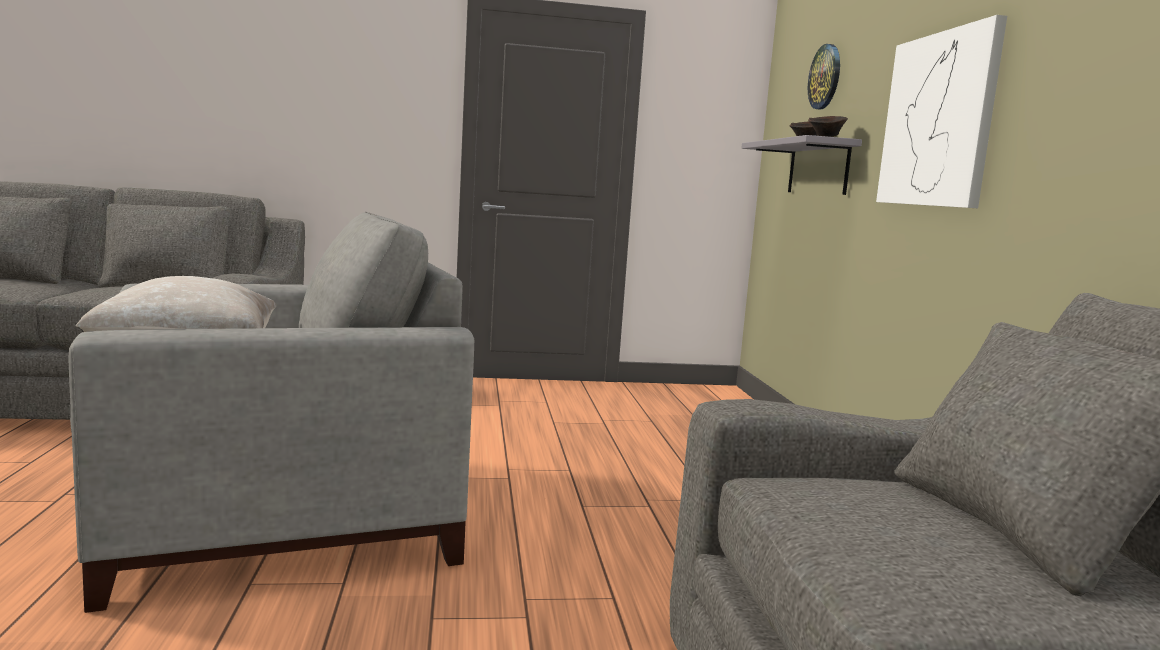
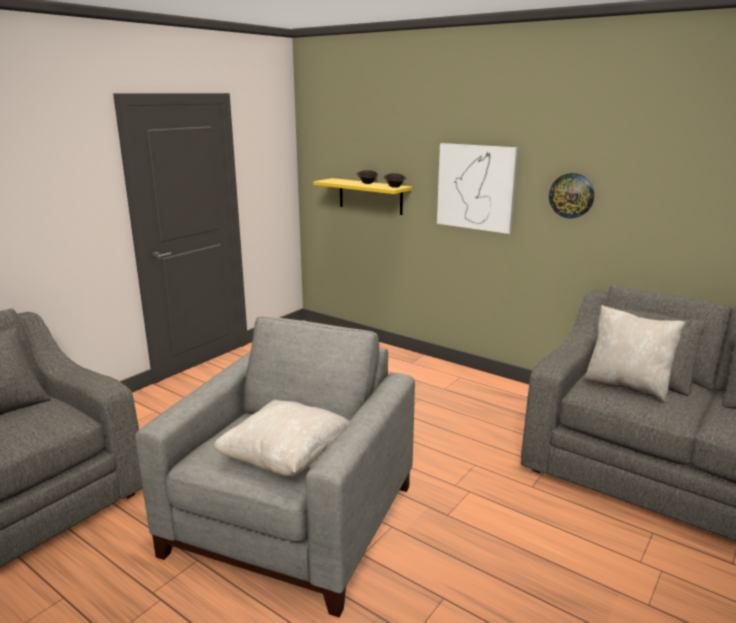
camera: 45 degrees left, 10 degrees up
grey shelf [741,135,862,195] -> yellow shelf [313,178,412,215]
wall clock [808,44,840,109] -> wall clock moved to [549,173,594,218]
none -> beige pillow [583,305,686,403]

